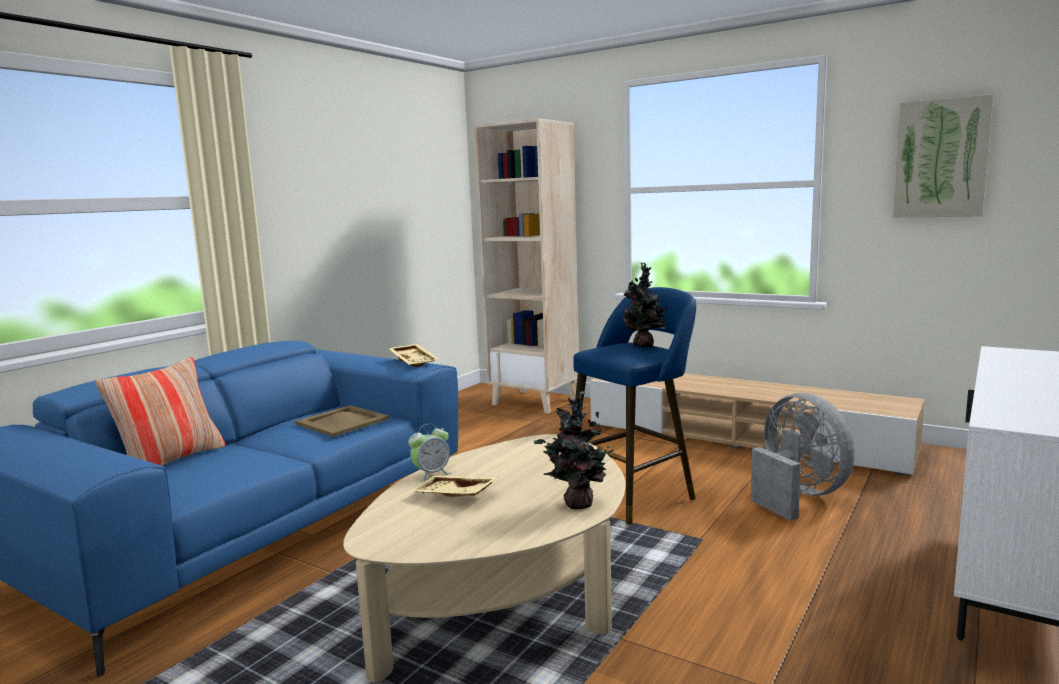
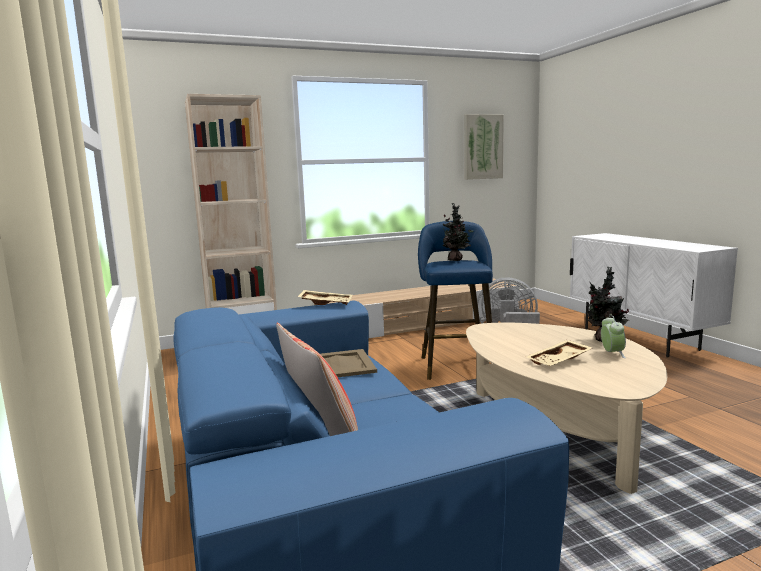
camera: 55 degrees left, 0 degrees up
alarm clock [408,424,451,482] -> alarm clock moved to [601,315,626,358]

